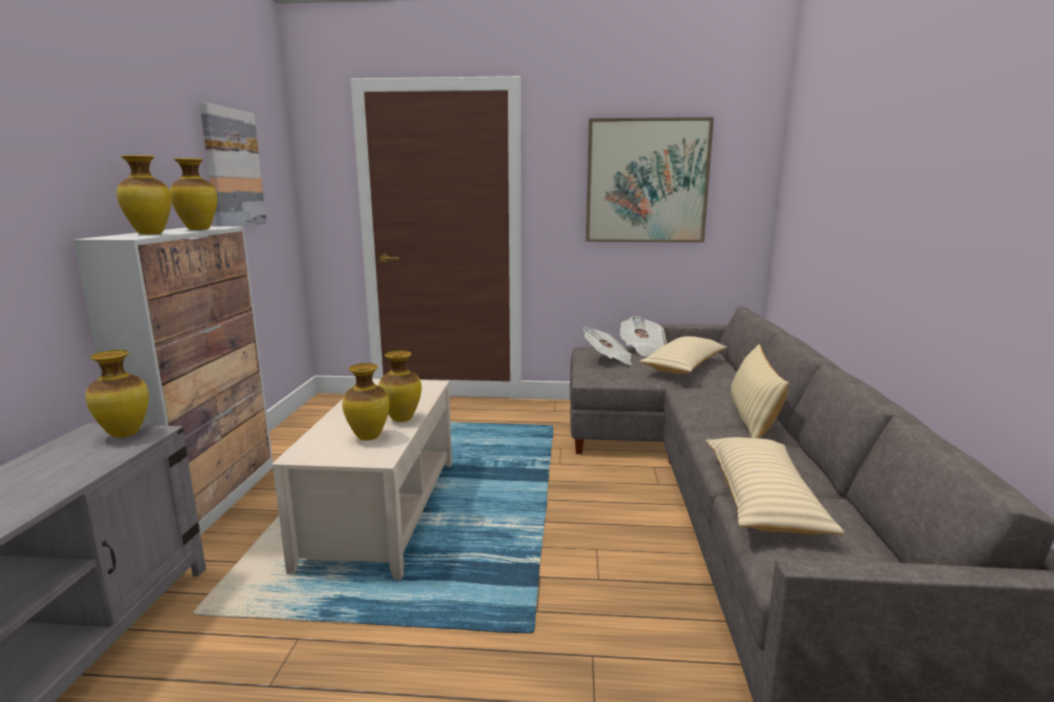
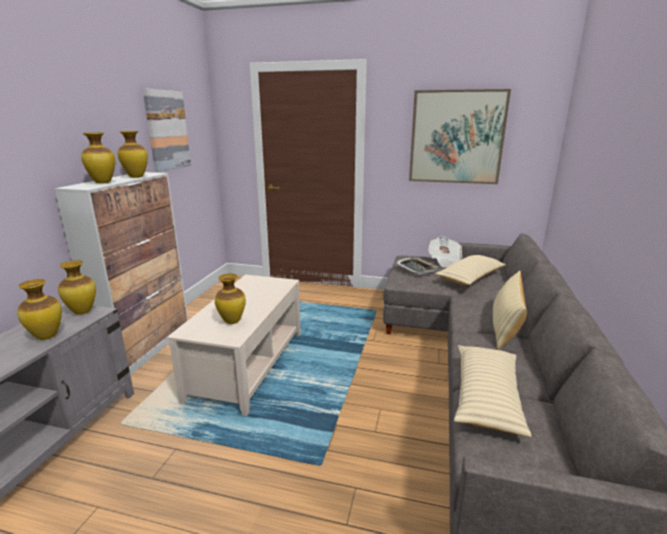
camera: 10 degrees right, 5 degrees up
vase [379,350,422,422] -> vase moved to [17,279,62,340]
newspaper [583,327,632,365] -> tray [395,257,438,274]

